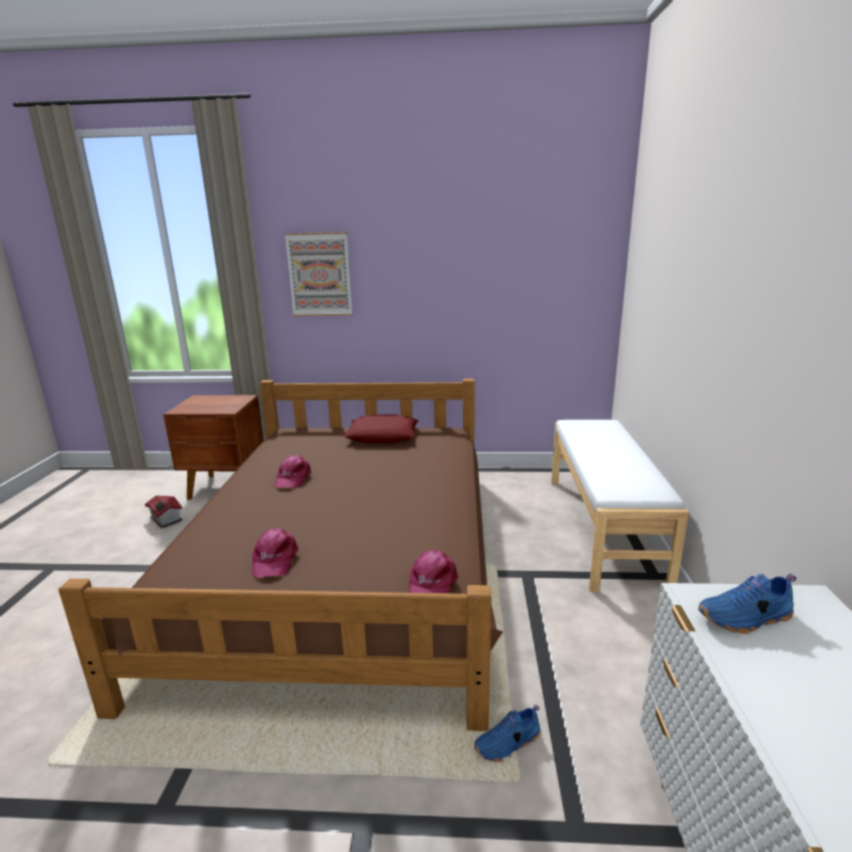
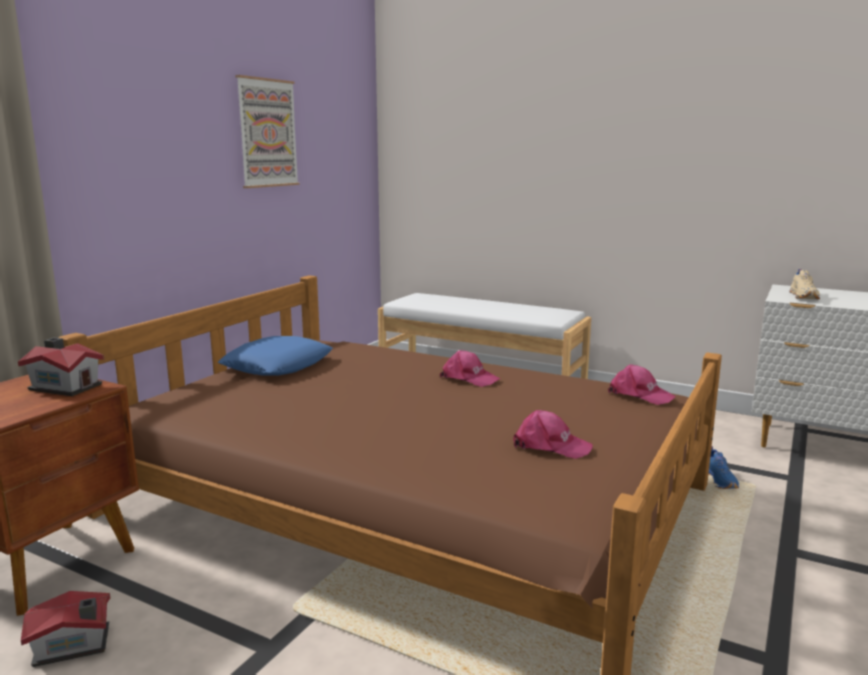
camera: 65 degrees left, 5 degrees down
pink cap [274,455,311,488] -> pink cap moved to [440,350,501,387]
picture [284,232,352,316] -> picture moved to [235,75,300,188]
red pillow [344,414,418,443] -> blue pillow [218,336,333,376]
blue shoe [698,574,796,634] -> beige shoe [789,269,820,299]
none -> toy house [18,337,105,396]

